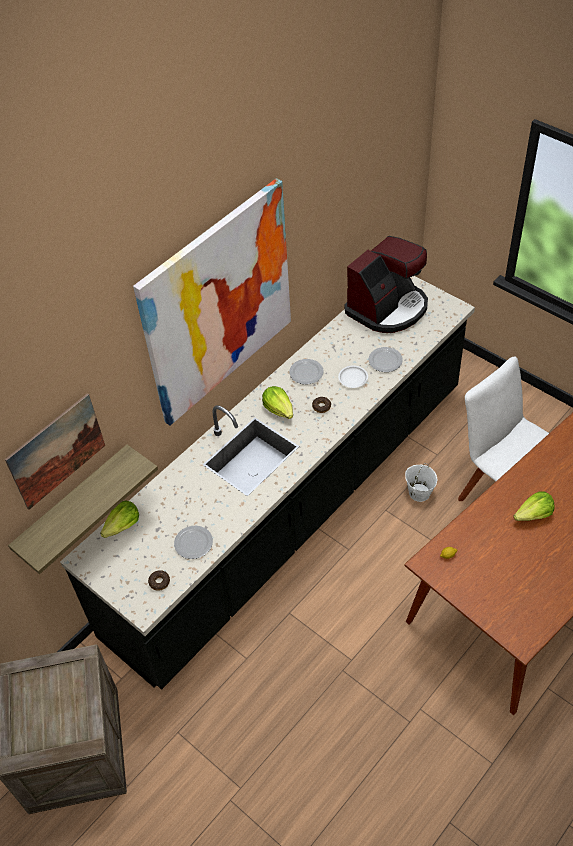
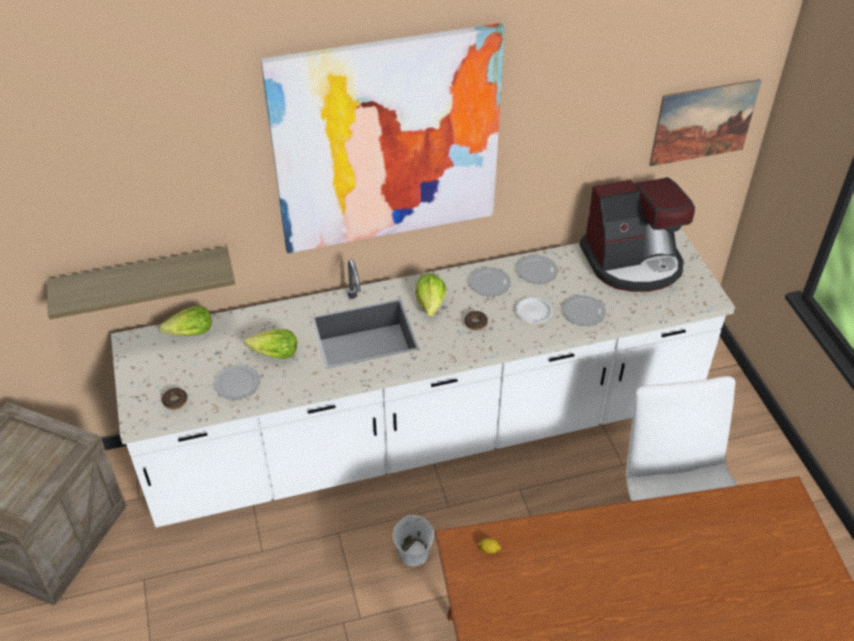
camera: 30 degrees right, 5 degrees down
picture [5,393,105,510] -> picture moved to [649,79,762,166]
black counter [60,276,475,690] -> white counter [111,228,735,527]
white bucket [405,463,437,502] -> white bucket moved to [393,515,434,566]
lettuce [514,491,554,521] -> lettuce moved to [244,329,297,359]
none -> plate [516,255,558,284]

